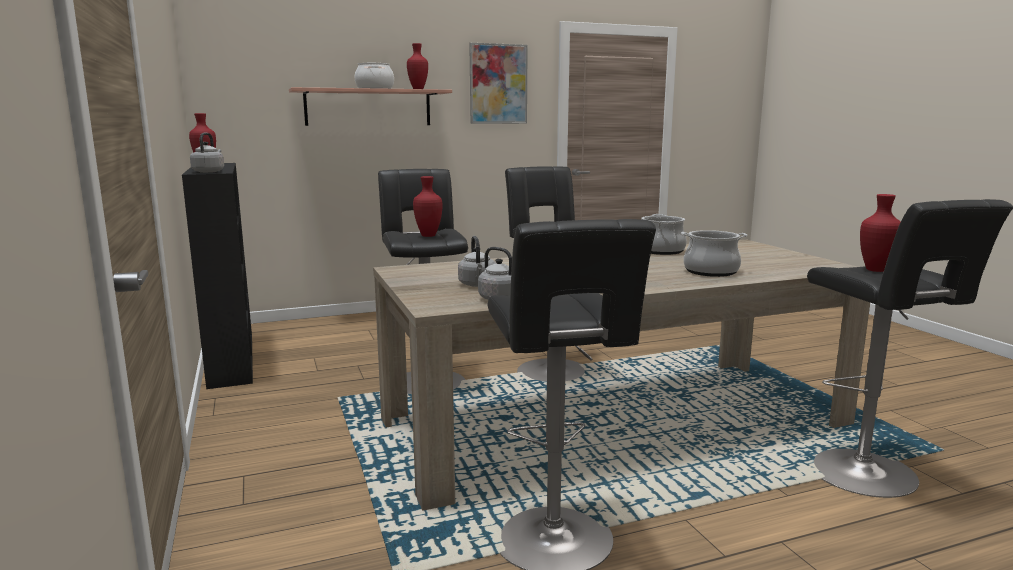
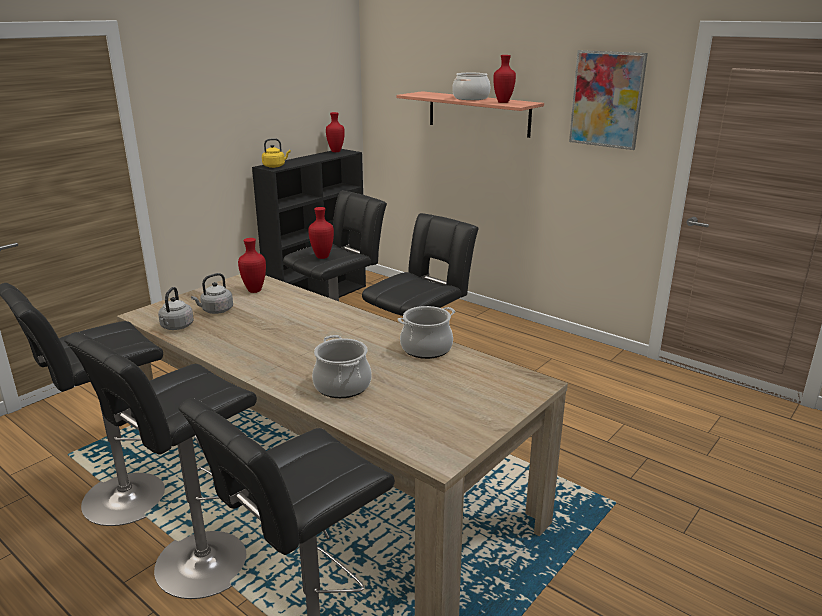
camera: 60 degrees right, 10 degrees up
grey kettle [190,133,224,173] -> yellow kettle [262,138,291,168]
red vase [860,194,901,272] -> red vase moved to [238,238,266,293]
none -> black stool [64,332,257,599]

